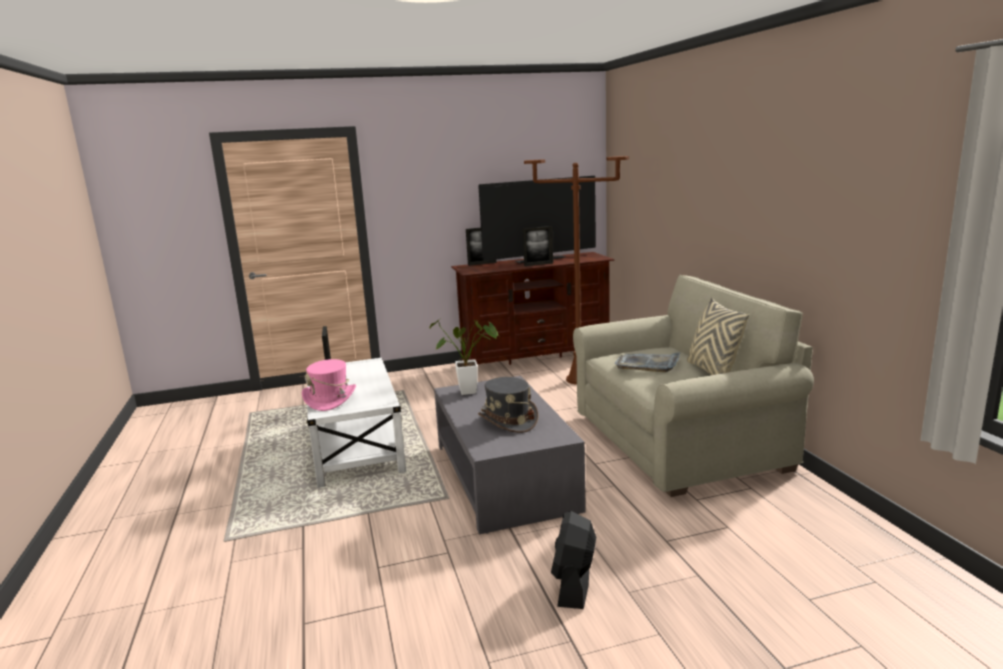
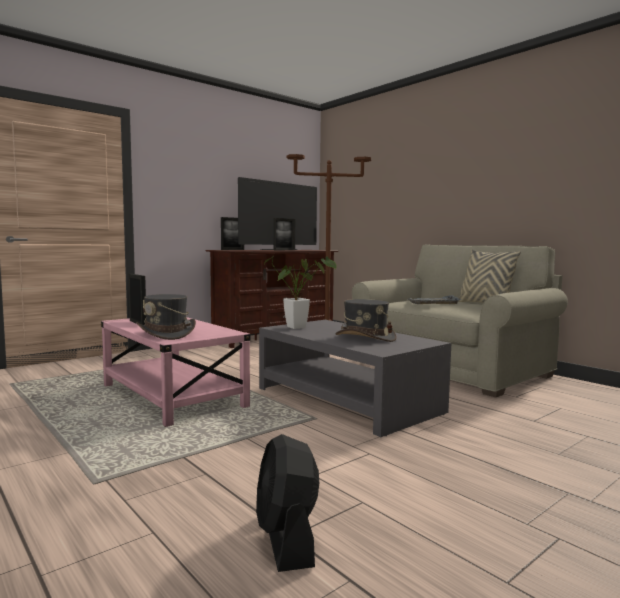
camera: 25 degrees left, 10 degrees down
pink hat [302,359,356,411] -> grey hat [137,294,196,340]
white coffee table [306,358,406,488] -> pink coffee table [101,317,250,427]
black fan [551,511,596,609] -> black fan moved to [256,434,319,572]

